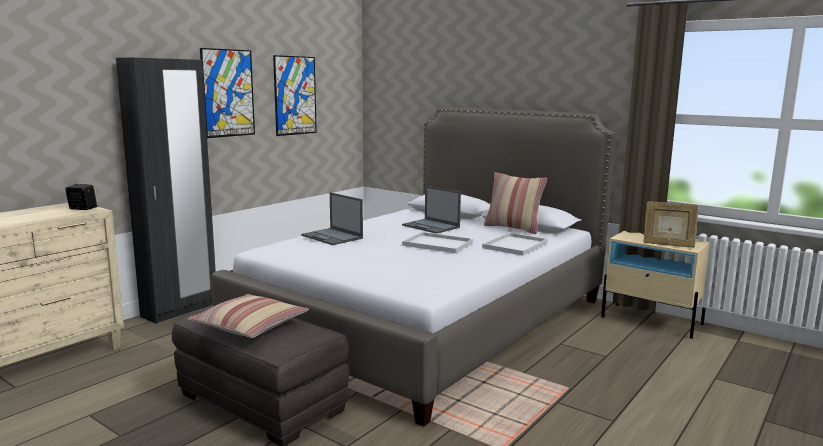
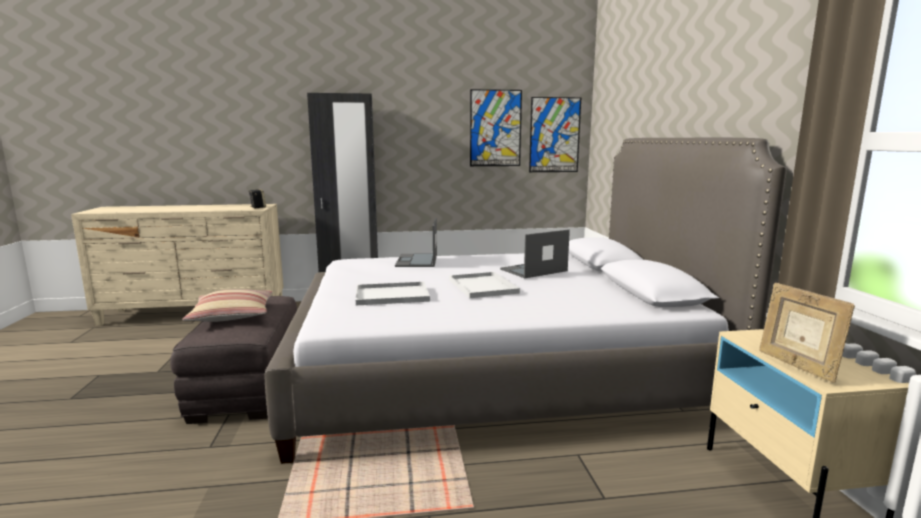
camera: 45 degrees right, 0 degrees up
picture [200,48,255,138] -> picture moved to [529,97,581,172]
laptop [402,186,461,234] -> laptop turned 60 degrees clockwise [500,229,570,278]
white tray [482,233,548,256] -> white tray moved to [356,281,430,305]
pillow [484,172,547,234] -> none

